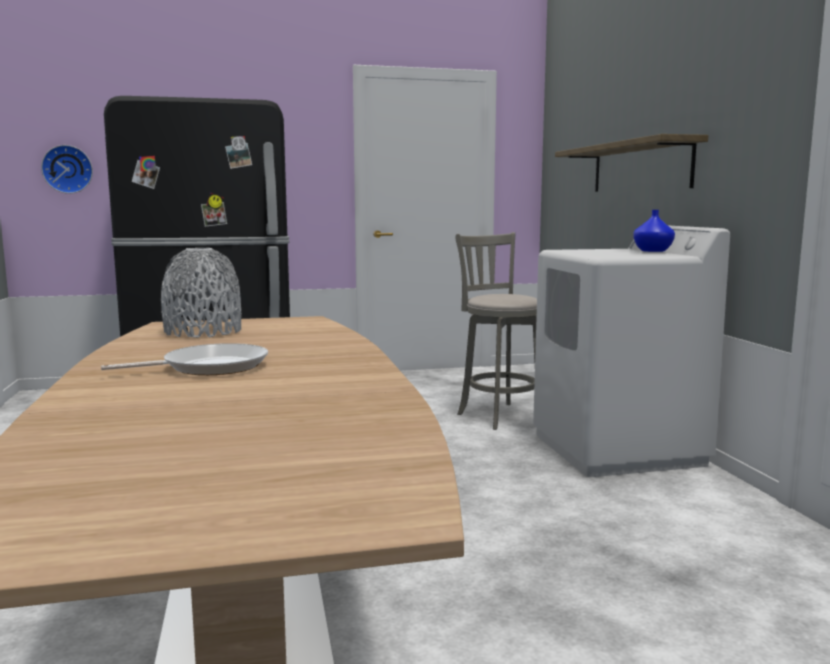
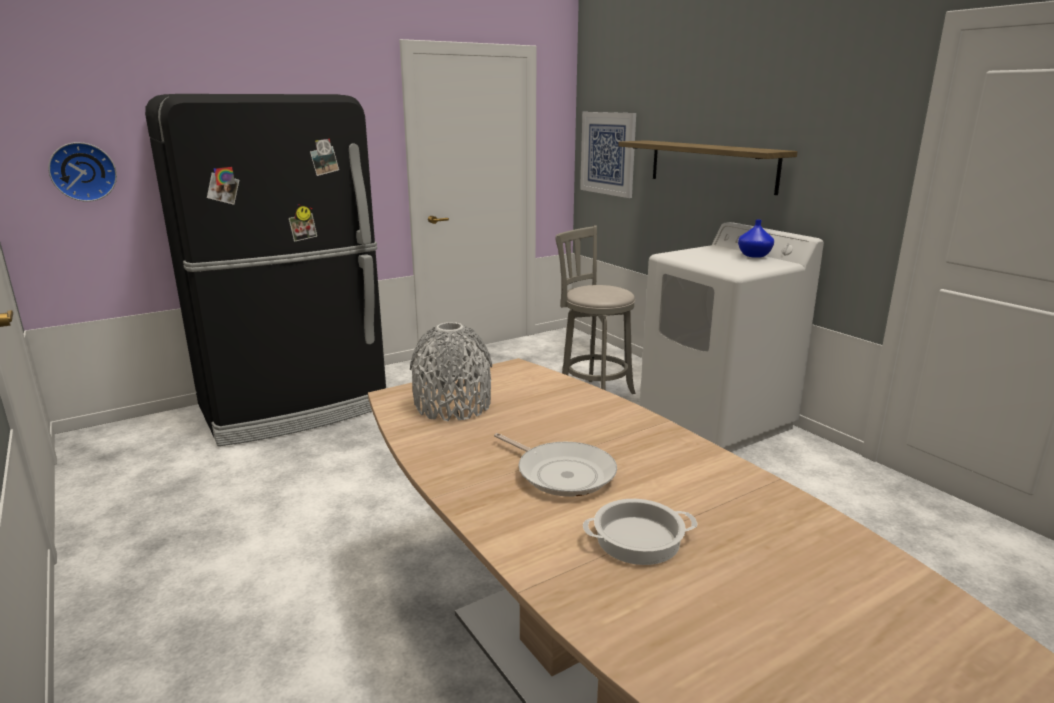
camera: 20 degrees left, 10 degrees up
frying pan [101,343,268,375] -> frying pan turned 90 degrees clockwise [494,433,617,497]
none -> picture [580,112,636,198]
none -> cooking pot [583,499,698,565]

